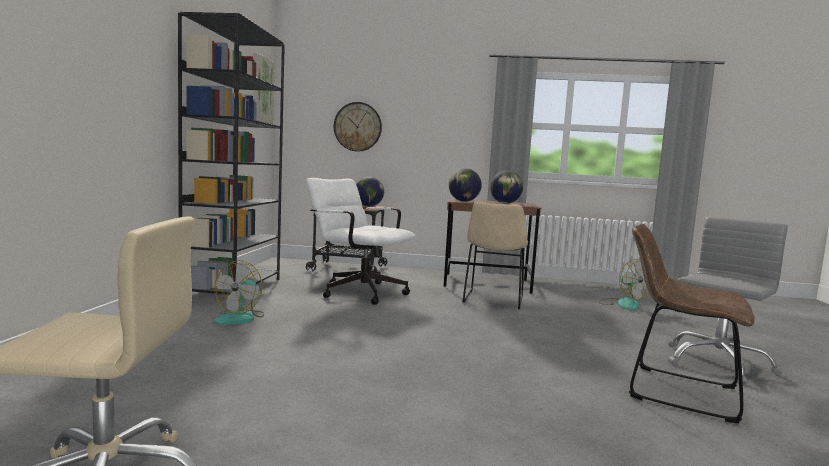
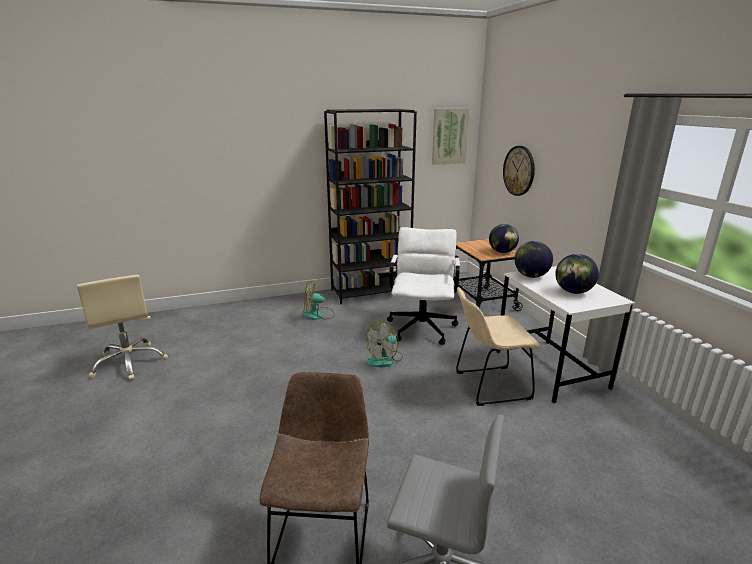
camera: 65 degrees right, 15 degrees up
brown desk [444,198,542,294] -> white desk [496,266,635,403]
fan [599,259,649,310] -> fan moved to [366,321,403,367]

